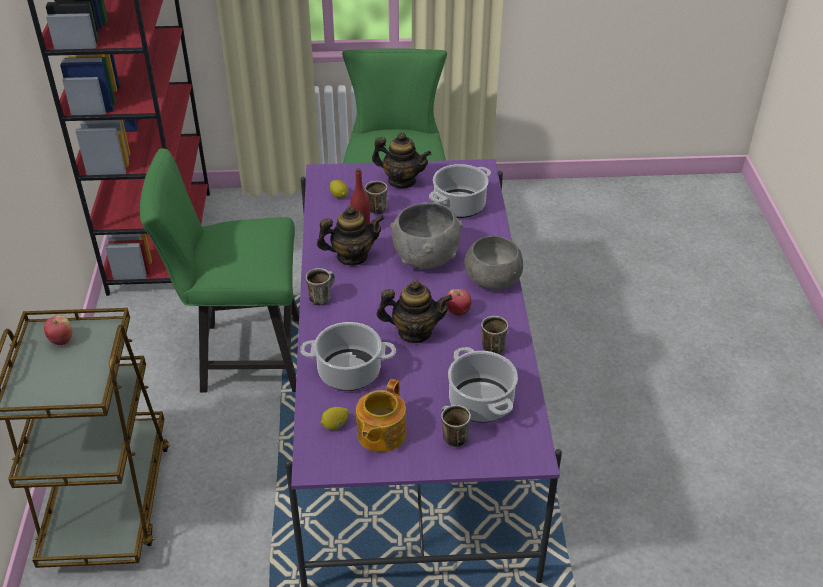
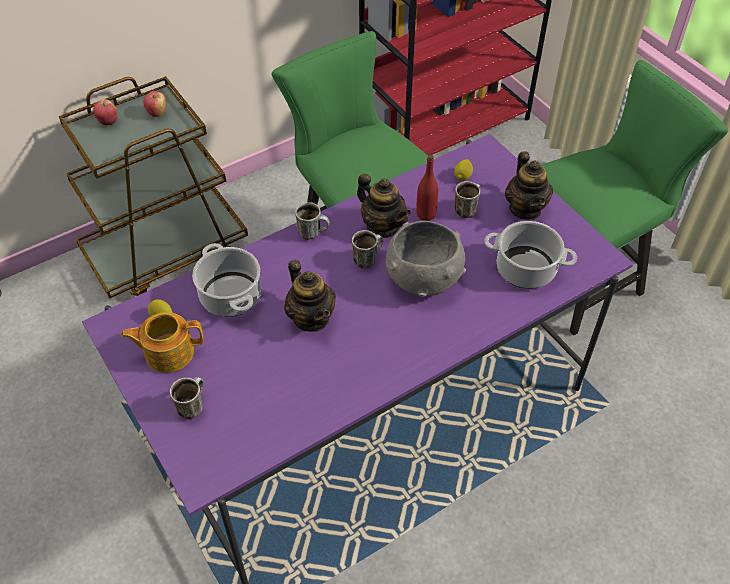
camera: 60 degrees right, 10 degrees up
apple [446,289,472,316] -> apple moved to [93,99,118,126]
cooking pot [448,347,518,423] -> none
grey bowl [464,236,523,290] -> none
mug [481,316,508,354] -> mug moved to [352,230,383,268]

